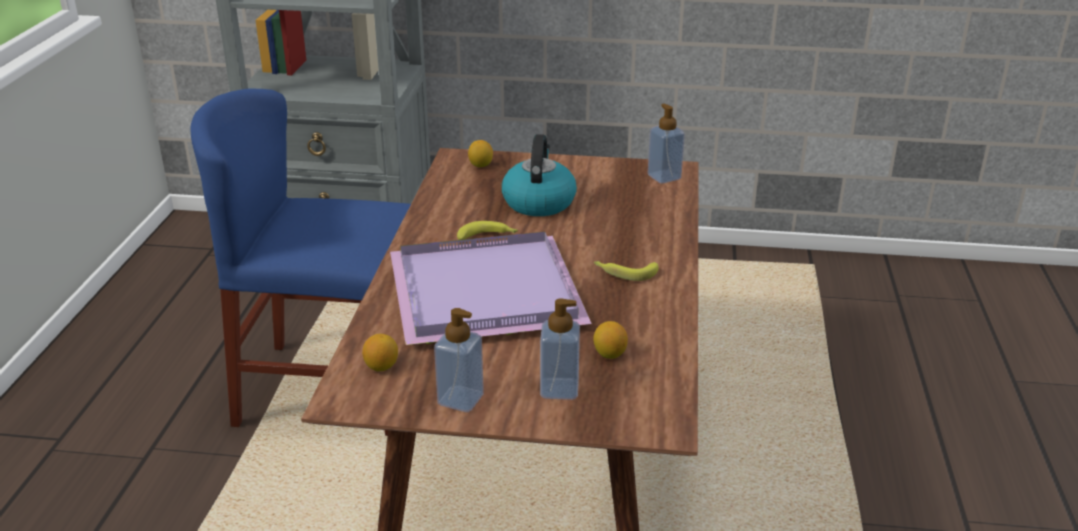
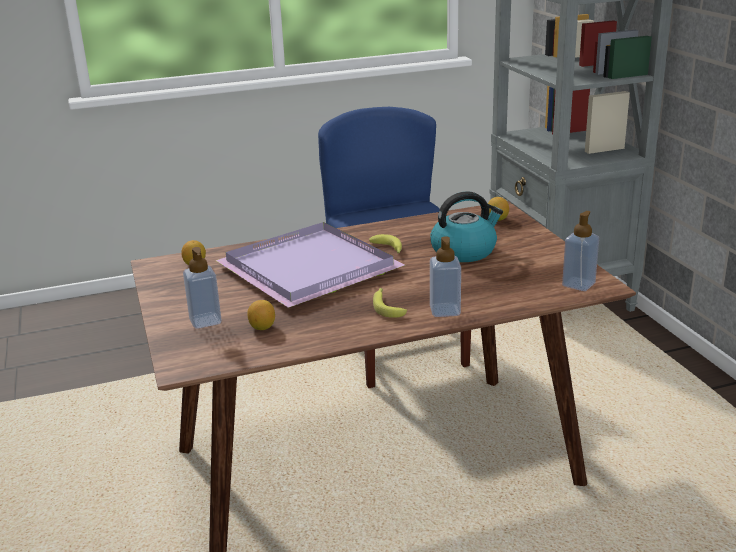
camera: 65 degrees right, 5 degrees down
soap dispenser [434,308,484,412] -> soap dispenser moved to [430,236,461,317]

